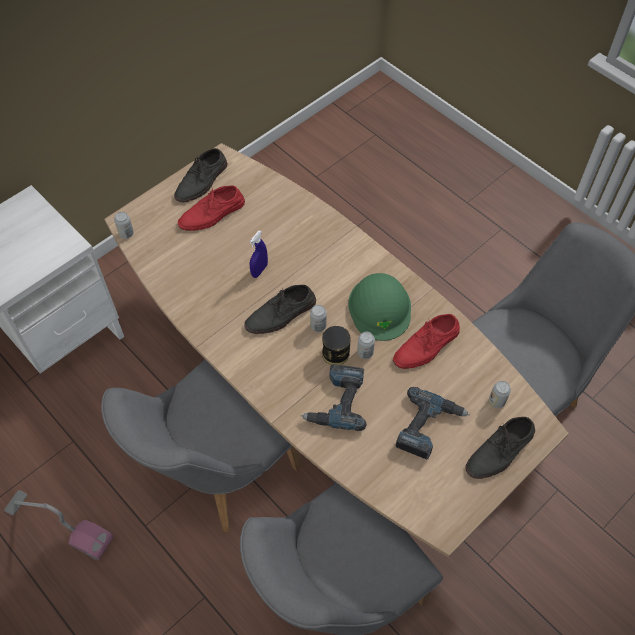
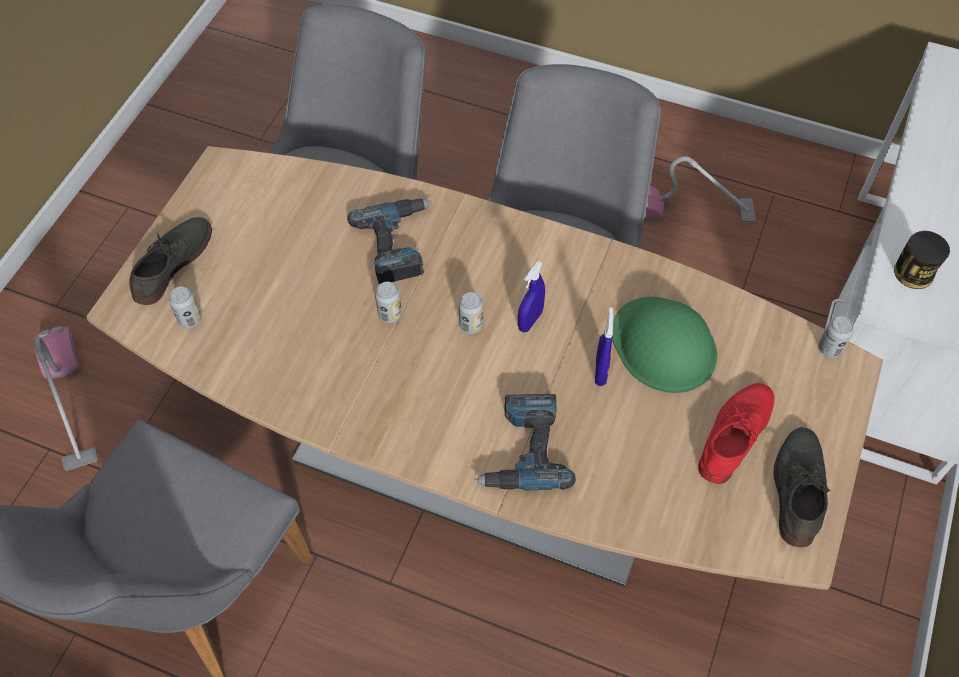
camera: 155 degrees right, 0 degrees up
grey shoe [244,285,316,334] -> blue spray bottle [518,261,545,332]
can [322,326,350,365] -> can moved to [894,231,950,289]
green hard hat [348,273,411,341] -> green hard hat moved to [612,297,717,393]
red shoe [393,314,460,369] -> none
power drill [396,387,470,459] -> power drill moved to [474,394,576,490]
none -> vacuum cleaner [34,326,98,471]

